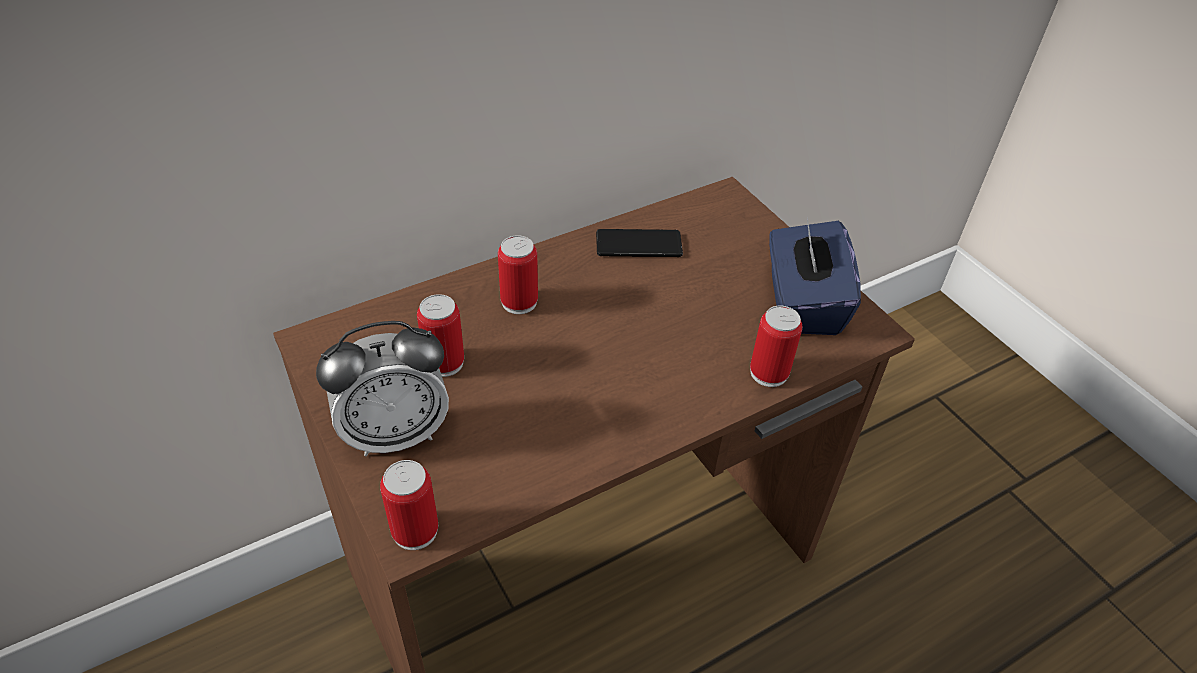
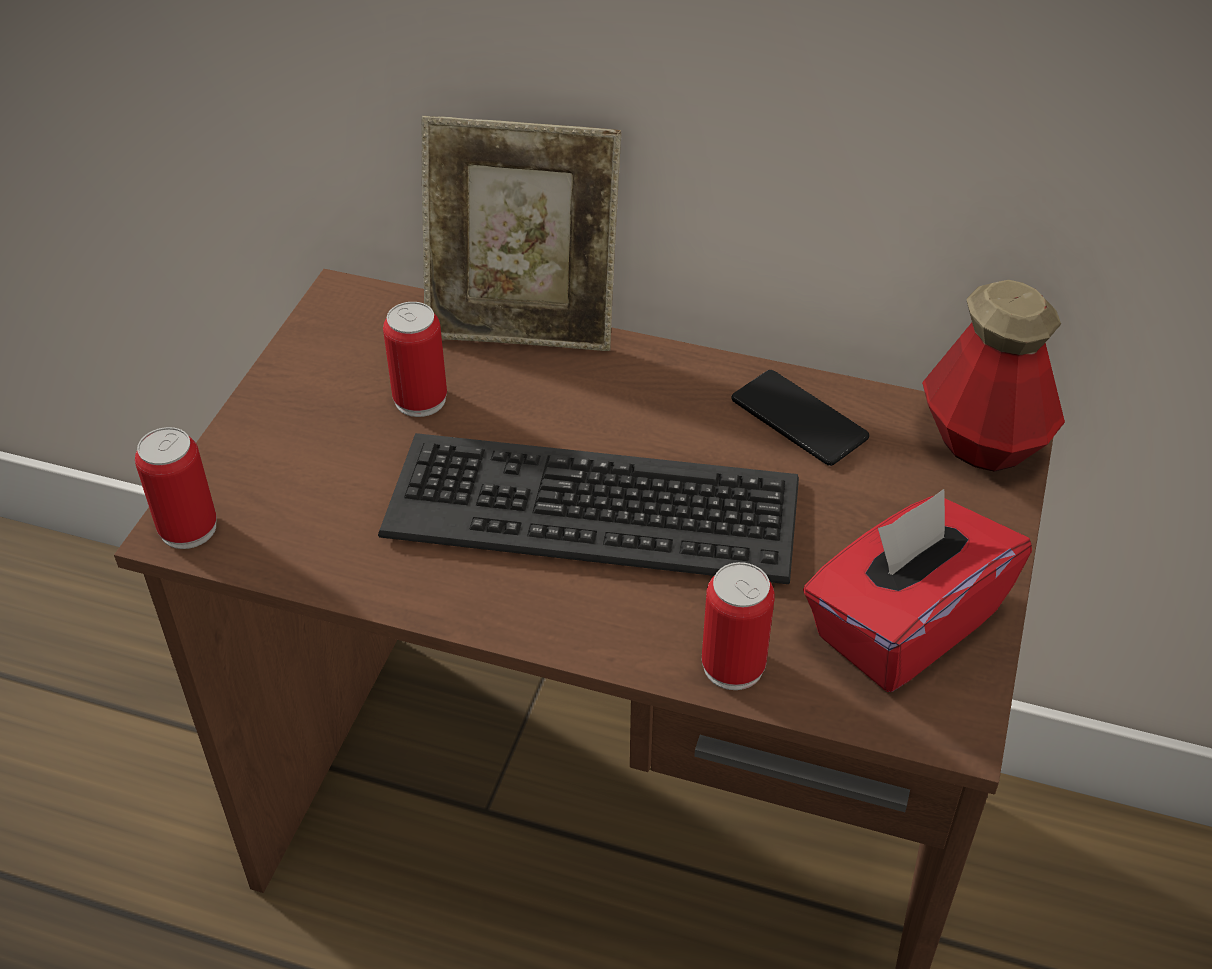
camera: 50 degrees right, 0 degrees up
alarm clock [316,321,449,456] -> none
can [498,235,538,314] -> none
blue tissue box [769,218,861,335] -> red tissue box [803,489,1032,692]
none -> keyboard [378,433,799,584]
none -> picture frame [421,116,622,351]
none -> bottle [922,280,1065,472]

